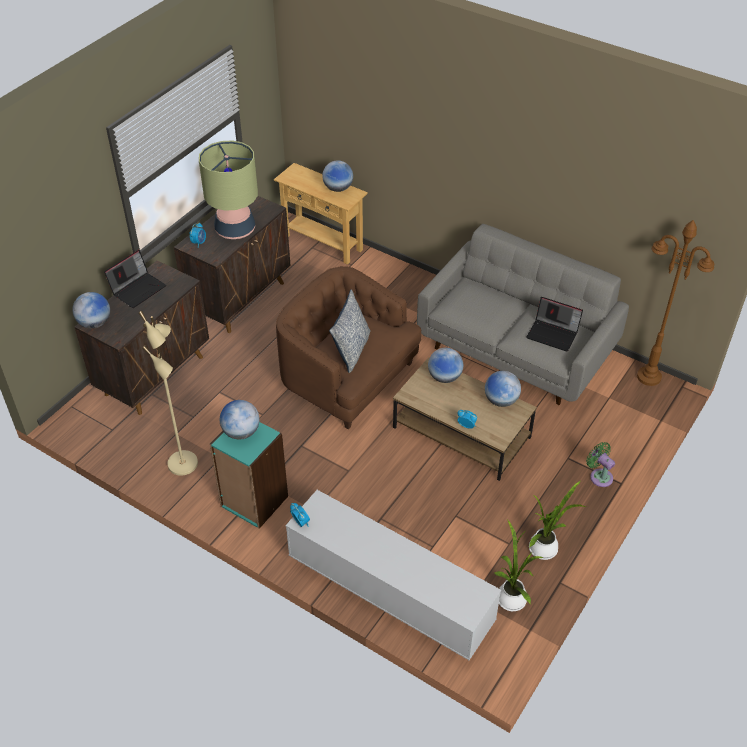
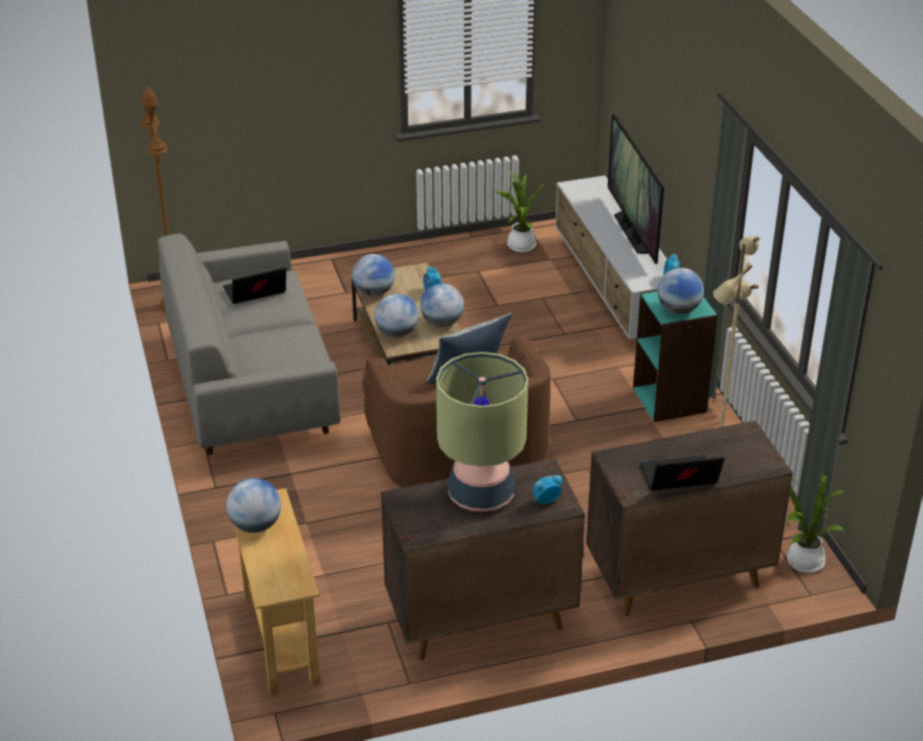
camera: 140 degrees left, 10 degrees down
globe [72,292,110,329] -> globe moved to [420,283,464,327]
laptop [526,297,583,352] -> laptop turned 90 degrees counterclockwise [223,267,286,304]
potted plant [529,481,586,560] -> potted plant moved to [786,474,844,573]
green fan [586,442,615,487] -> none
none -> television [608,114,664,264]

